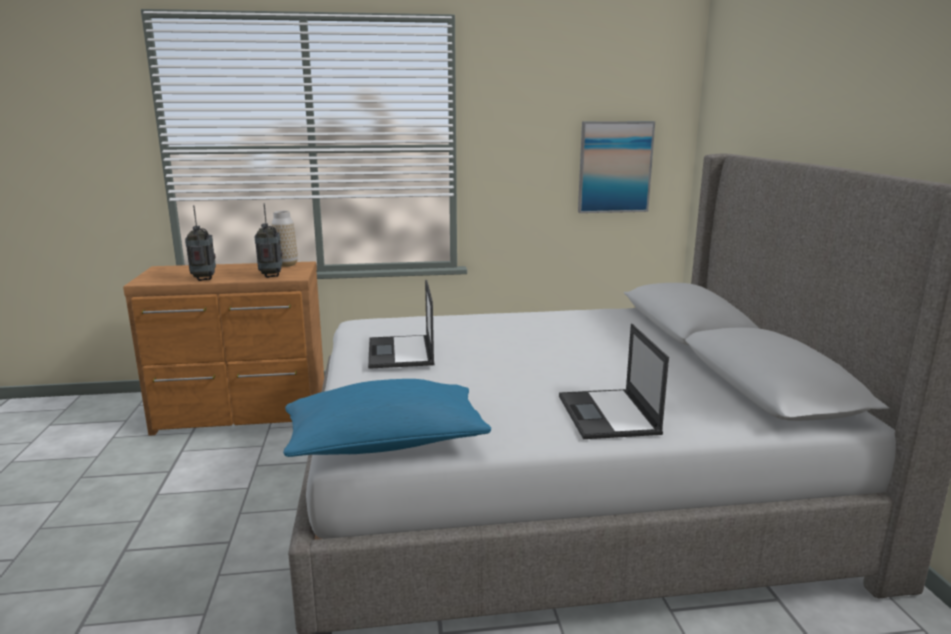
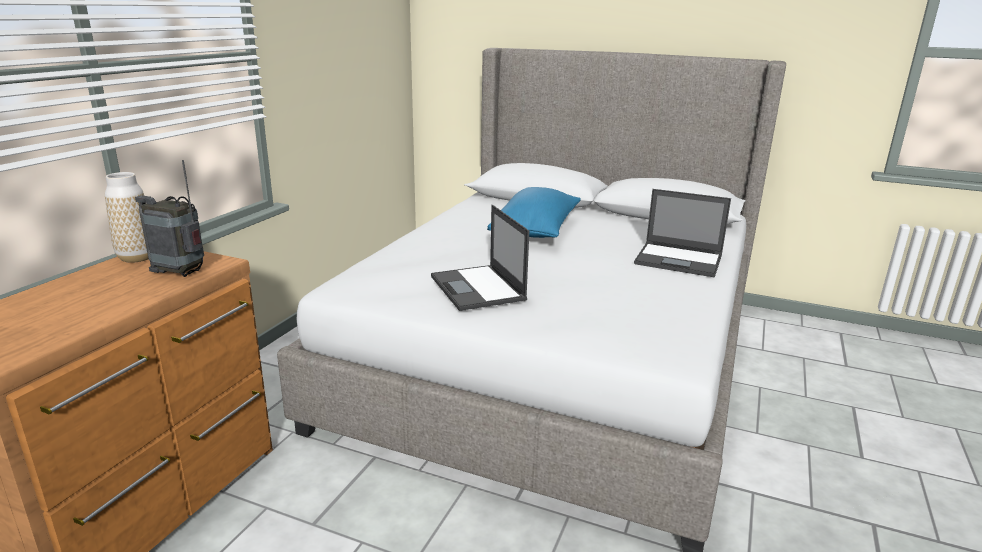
camera: 60 degrees left, 5 degrees up
radio [185,205,216,281] -> none
blue pillow [283,379,491,457] -> blue pillow moved to [487,187,581,238]
laptop [368,280,435,369] -> laptop turned 45 degrees clockwise [431,205,529,311]
picture [578,121,655,213] -> none

